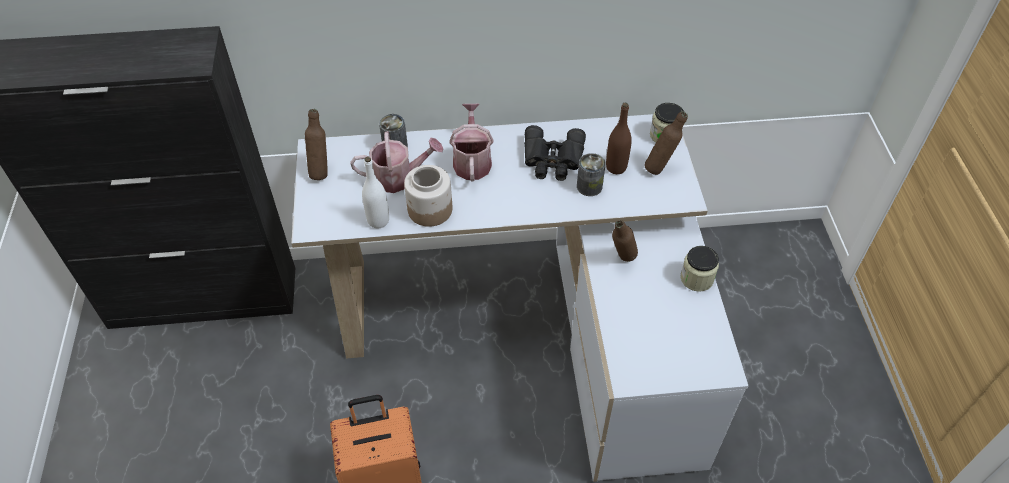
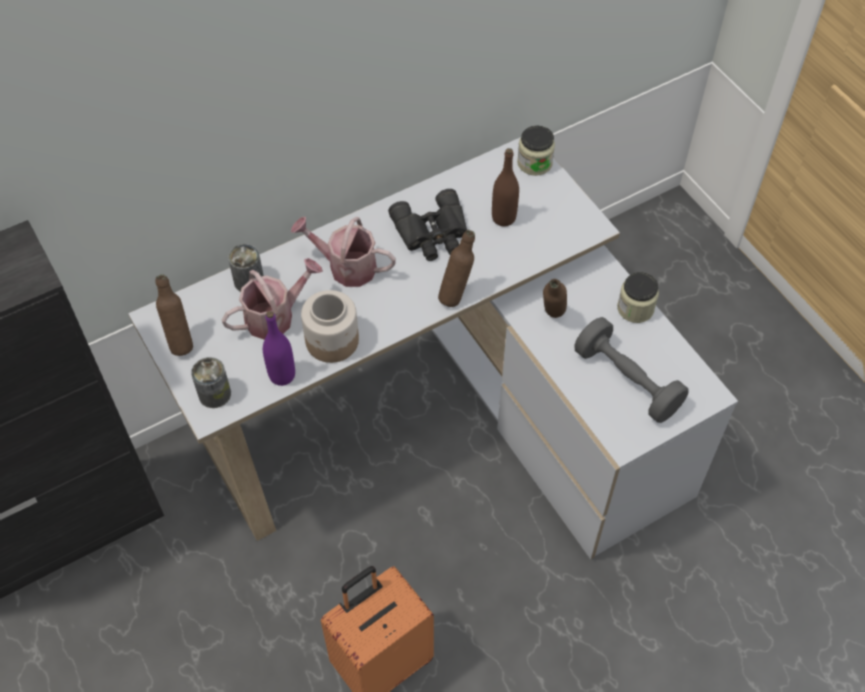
camera: 25 degrees left, 5 degrees up
white bottle [362,157,389,228] -> purple bottle [263,311,295,386]
watering can [449,104,494,182] -> watering can turned 45 degrees counterclockwise [291,217,396,287]
can [577,153,606,196] -> can moved to [191,357,231,408]
brown bottle [644,111,688,175] -> brown bottle moved to [438,230,475,307]
none -> grey dumbbell [575,317,688,423]

